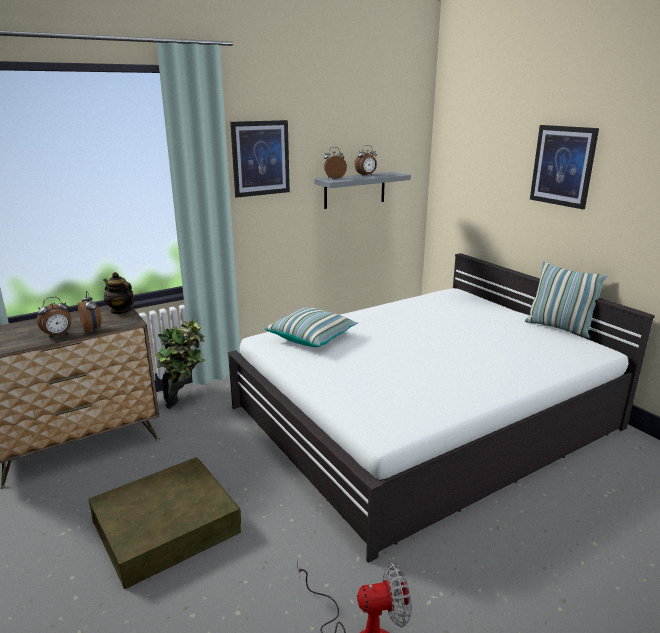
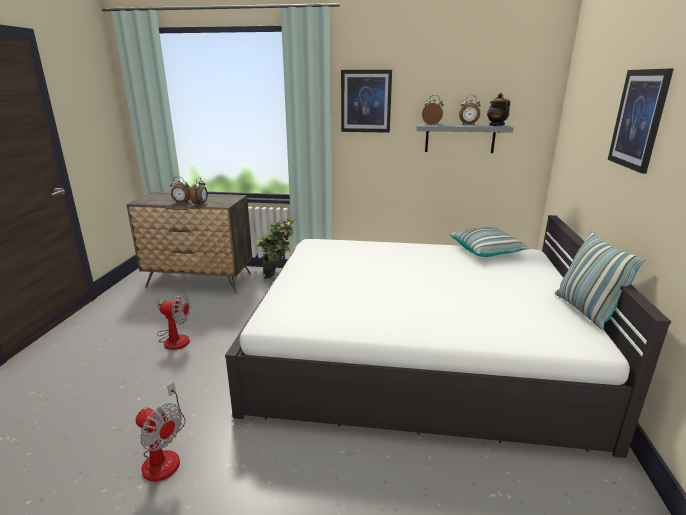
camera: 40 degrees right, 0 degrees up
brown storage box [88,457,241,589] -> fan [156,293,190,350]
teapot [103,272,134,314] -> teapot moved to [487,93,510,126]
pillow [264,307,358,347] -> pillow moved to [450,227,530,257]

